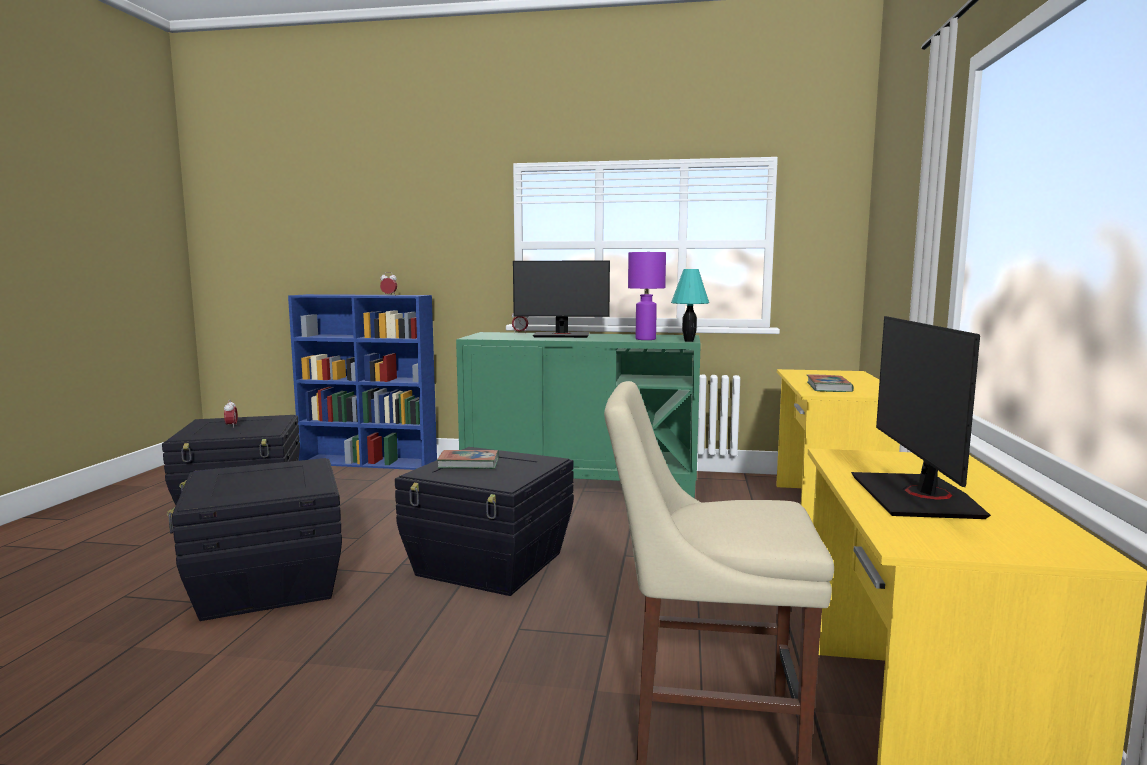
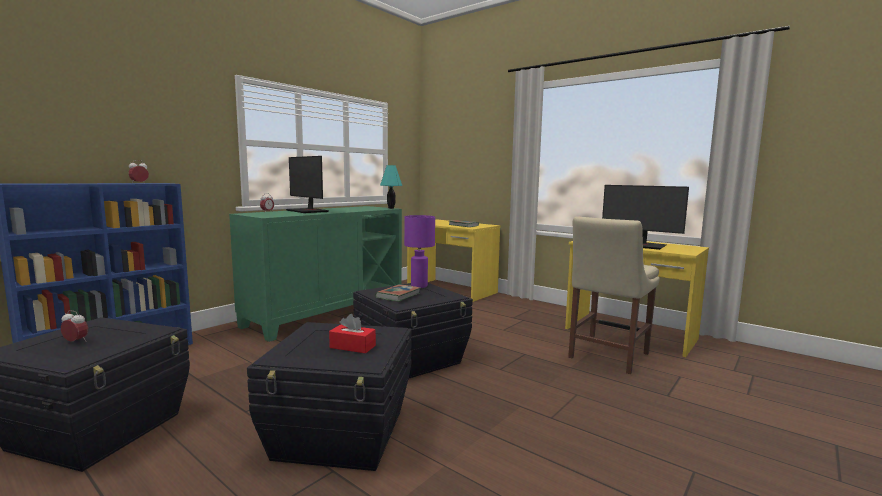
camera: 60 degrees left, 0 degrees up
monitor [513,261,610,338] -> monitor turned 105 degrees clockwise [286,156,329,213]
purple table lamp [628,252,666,340] -> purple table lamp moved to [404,215,435,288]
none -> red tissue box [329,314,376,353]

